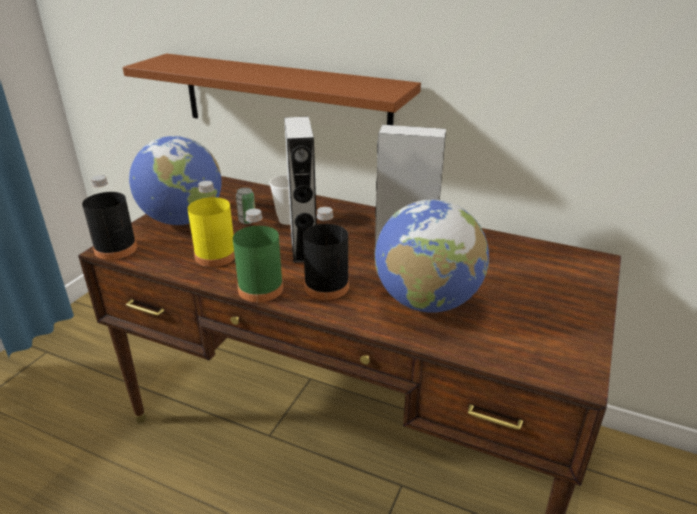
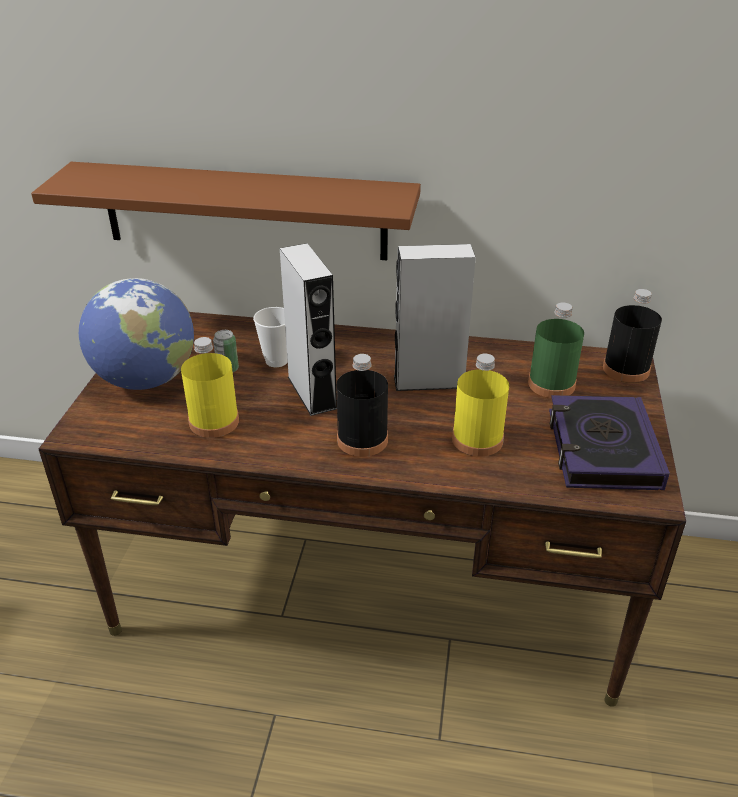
camera: 15 degrees left, 5 degrees up
black bottle [82,175,137,260] -> black bottle moved to [603,289,662,383]
green bottle [233,209,283,302] -> green bottle moved to [528,303,584,398]
globe [375,200,489,313] -> yellow bottle [452,354,509,456]
none -> book [549,395,670,490]

